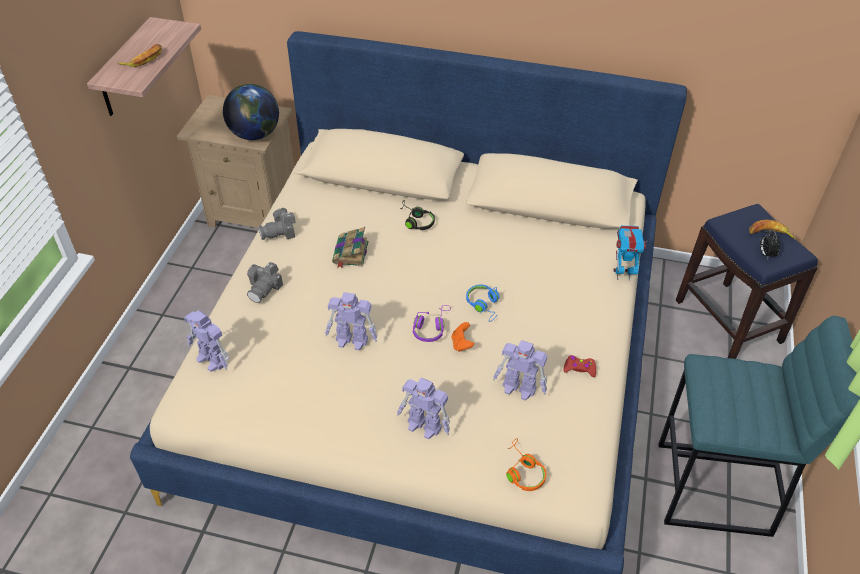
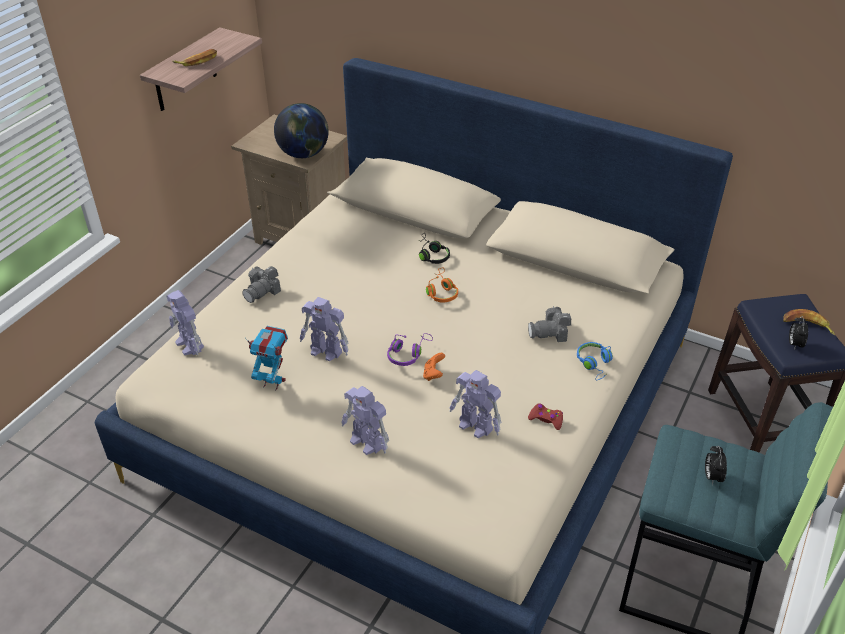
camera: 15 degrees right, 5 degrees down
camera [258,208,296,240] -> camera moved to [528,306,571,342]
book [332,227,369,268] -> none
blue headphones [466,284,500,322] -> blue headphones moved to [577,342,613,380]
orange headphones [506,438,547,491] -> orange headphones moved to [426,267,458,303]
toy robot [613,225,649,281] -> toy robot moved to [245,326,288,390]
none -> alarm clock [705,446,727,485]

